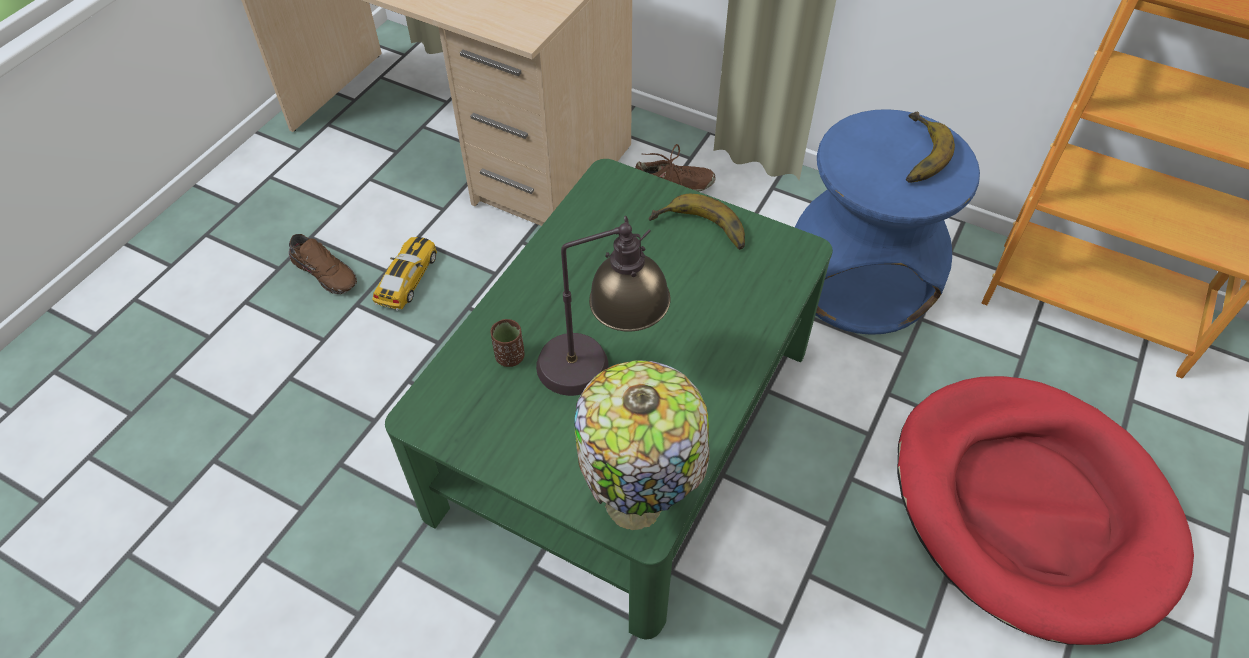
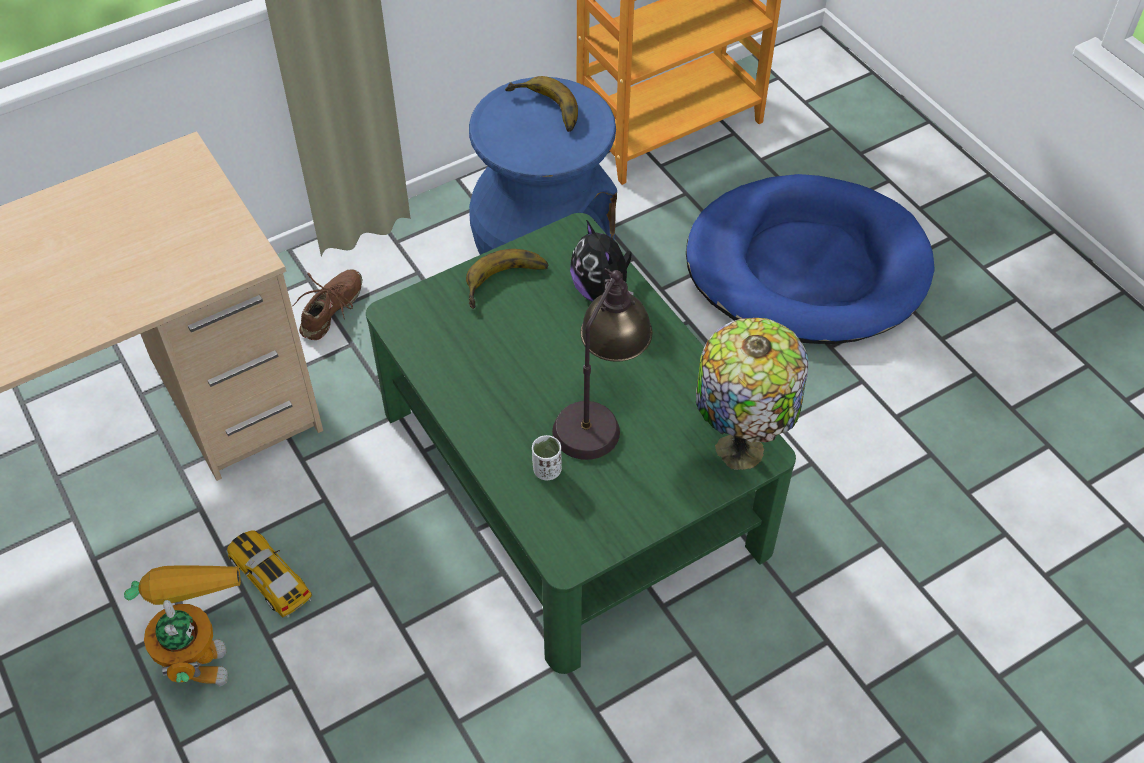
camera: 60 degrees left, 0 degrees up
brown shoe [289,234,357,294] -> toy robot [124,565,241,686]
brown cup [490,319,525,367] -> white cup [532,435,562,480]
red dog bed [897,376,1194,645] -> blue dog bed [686,174,935,344]
none -> plush toy [570,220,634,302]

